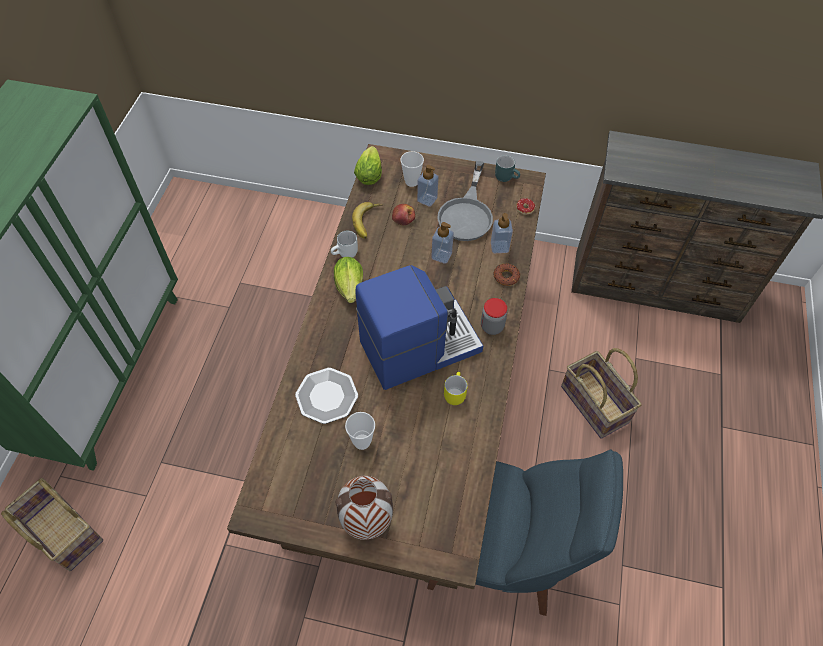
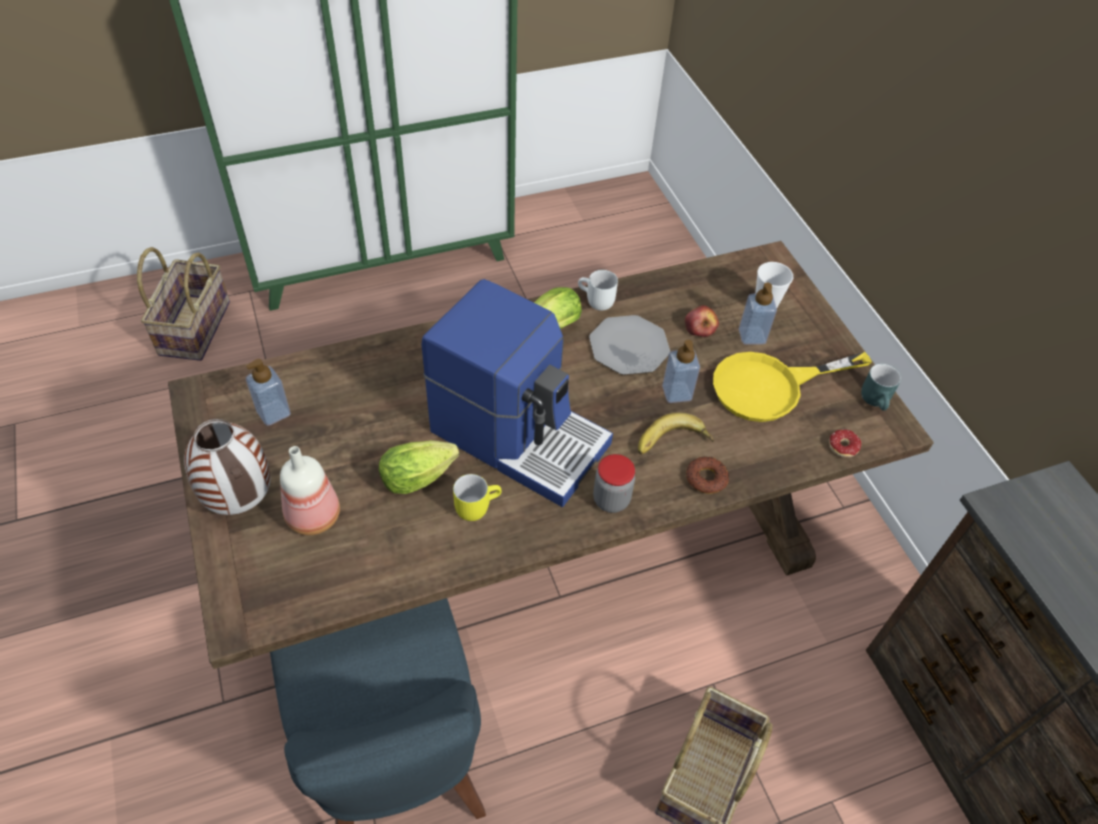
camera: 55 degrees right, 5 degrees down
plate [295,368,358,424] -> plate moved to [589,315,670,375]
cup [345,412,375,450] -> none
banana [352,202,383,239] -> banana moved to [638,412,714,455]
lettuce [354,146,382,185] -> lettuce moved to [379,440,459,494]
grey frying pan [437,161,493,241] -> yellow frying pan [713,352,872,422]
soap dispenser [491,213,513,253] -> soap dispenser moved to [246,359,291,426]
none -> bottle [280,446,340,535]

